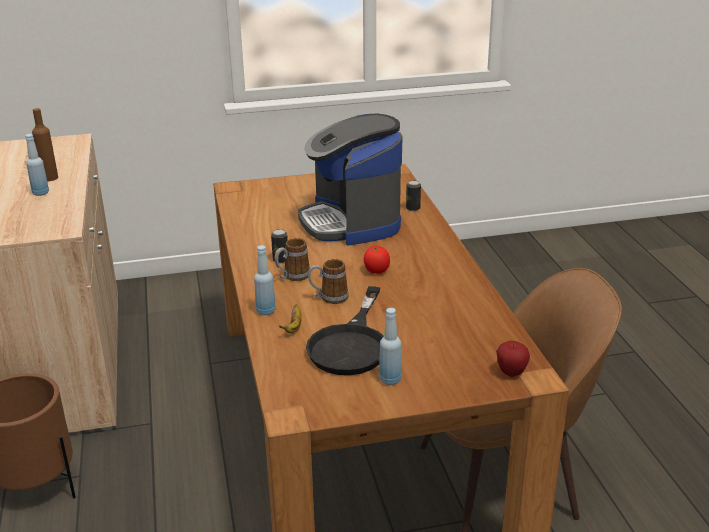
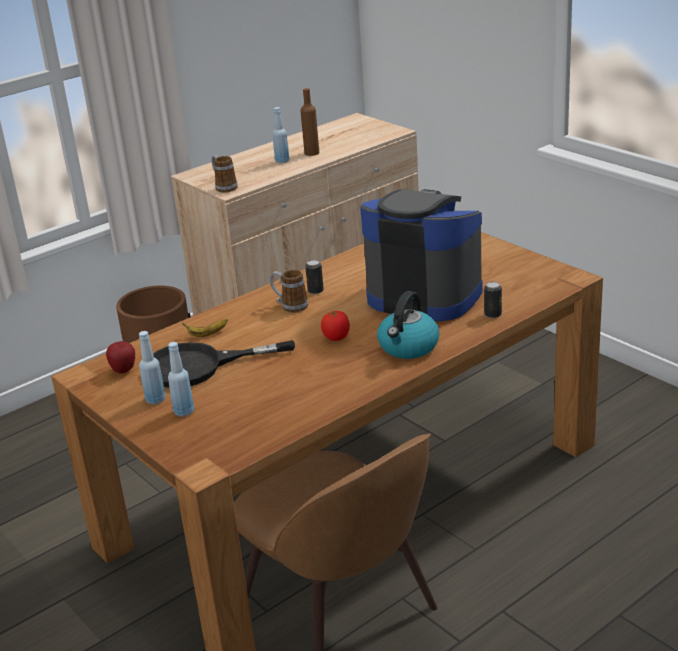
camera: 65 degrees right, 0 degrees up
blue bottle [254,245,276,315] -> blue bottle moved to [168,342,194,417]
coffee machine [298,113,402,245] -> coffee machine turned 75 degrees clockwise [360,189,483,321]
mug [308,259,349,304] -> mug moved to [212,155,238,193]
apple [496,341,530,377] -> apple moved to [106,341,135,374]
none -> kettle [377,291,439,359]

